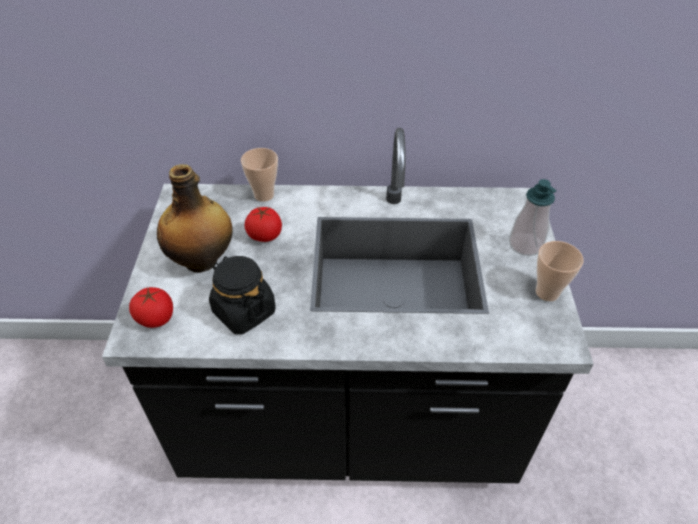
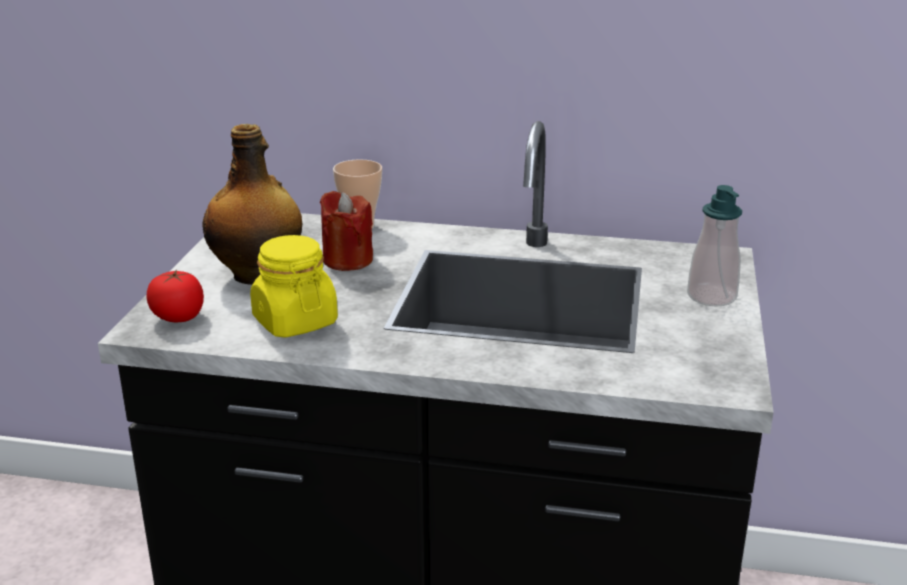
camera: 10 degrees right, 20 degrees down
black jar [209,256,275,334] -> yellow jar [250,235,338,338]
tomato [245,207,282,242] -> red candle [320,191,373,271]
cup [536,241,584,301] -> none

